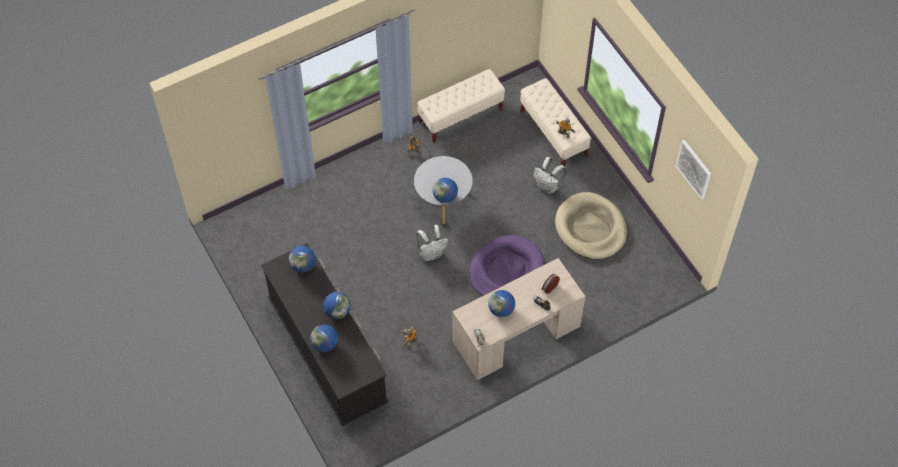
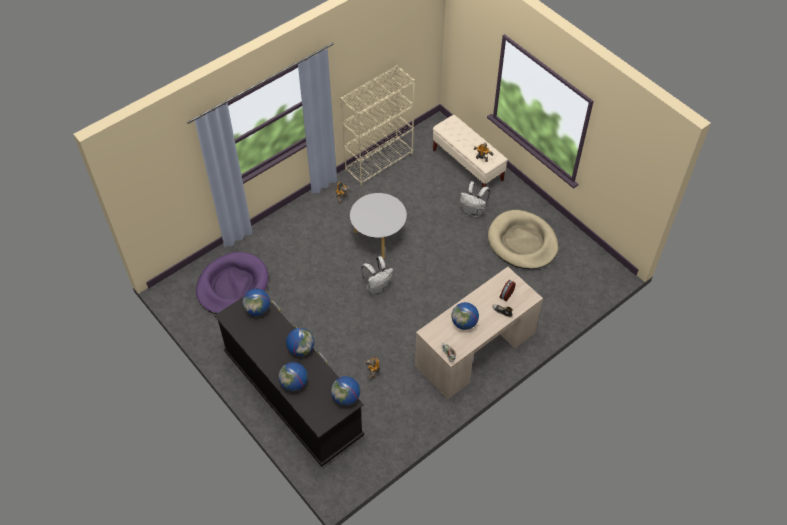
camera: 10 degrees left, 5 degrees down
beige bench [417,69,505,143] -> beige bookcase [341,65,415,186]
globe [433,178,458,203] -> globe moved to [331,376,360,406]
purple dog bed [469,235,545,296] -> purple dog bed moved to [196,252,269,314]
picture [676,140,711,200] -> none

